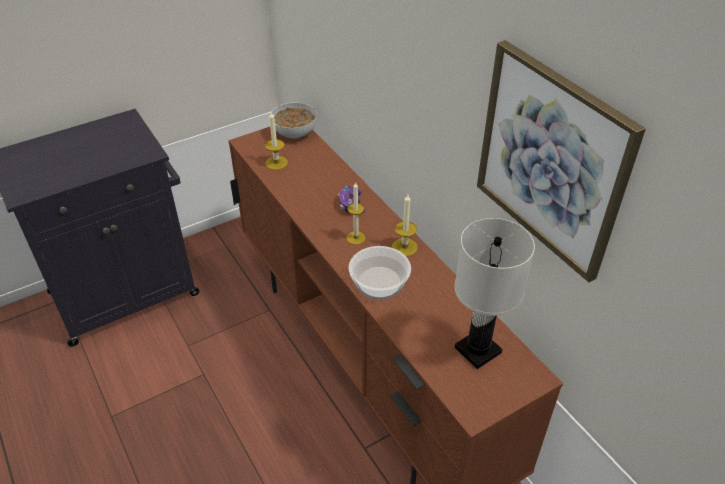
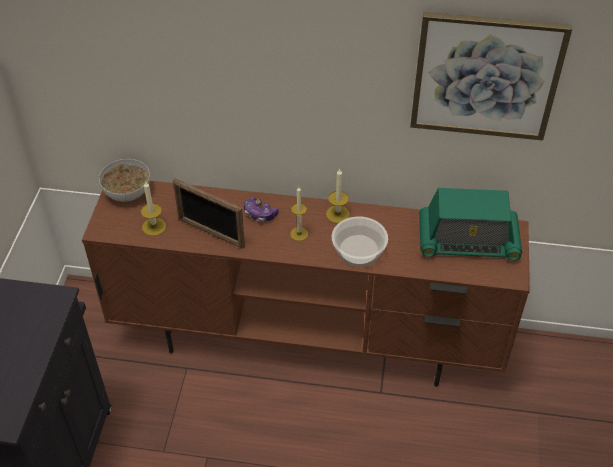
camera: 50 degrees left, 5 degrees up
white table lamp [454,218,535,369] -> radio [419,188,522,261]
none -> picture frame [173,178,245,249]

